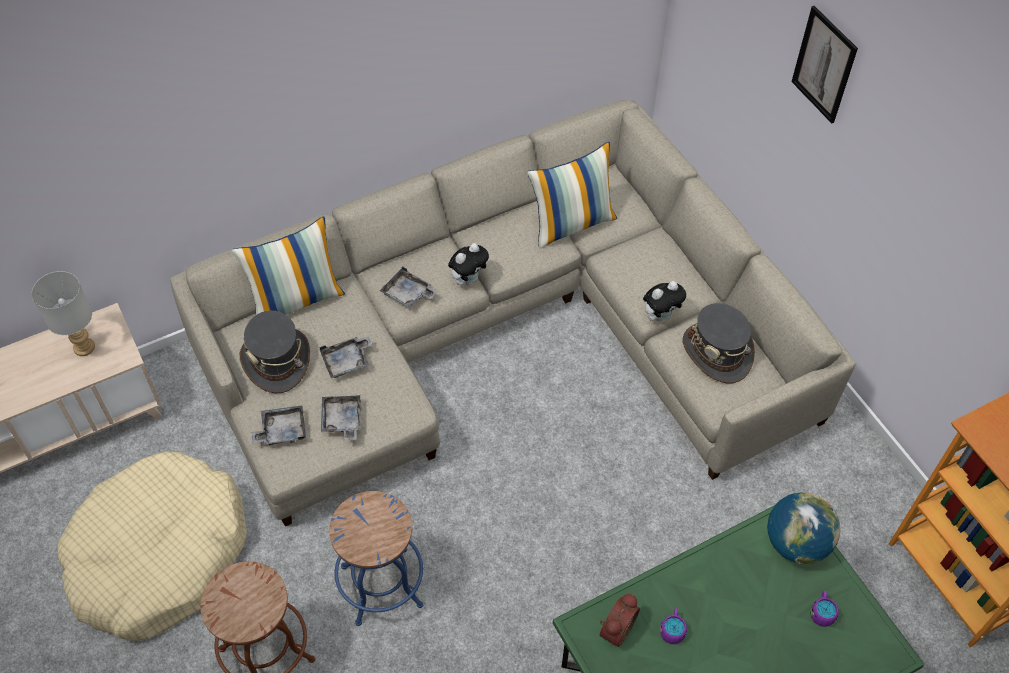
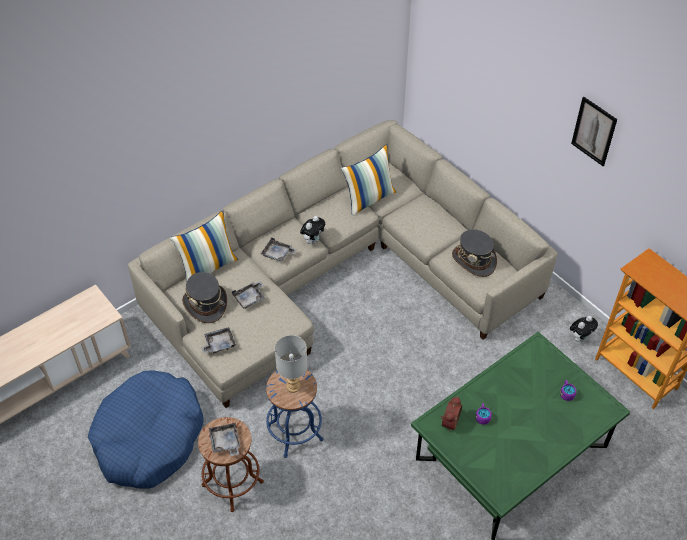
camera: 10 degrees left, 5 degrees down
grey table lamp [32,271,95,356] -> grey table lamp moved to [275,335,308,393]
beige dog bed [58,451,247,641] -> blue dog bed [88,370,204,489]
grey tray [321,395,361,441] -> grey tray moved to [209,423,240,456]
plush toy [643,281,686,322] -> plush toy moved to [570,316,598,342]
globe [767,492,841,565] -> none
picture [791,6,858,124] -> picture moved to [571,97,617,166]

